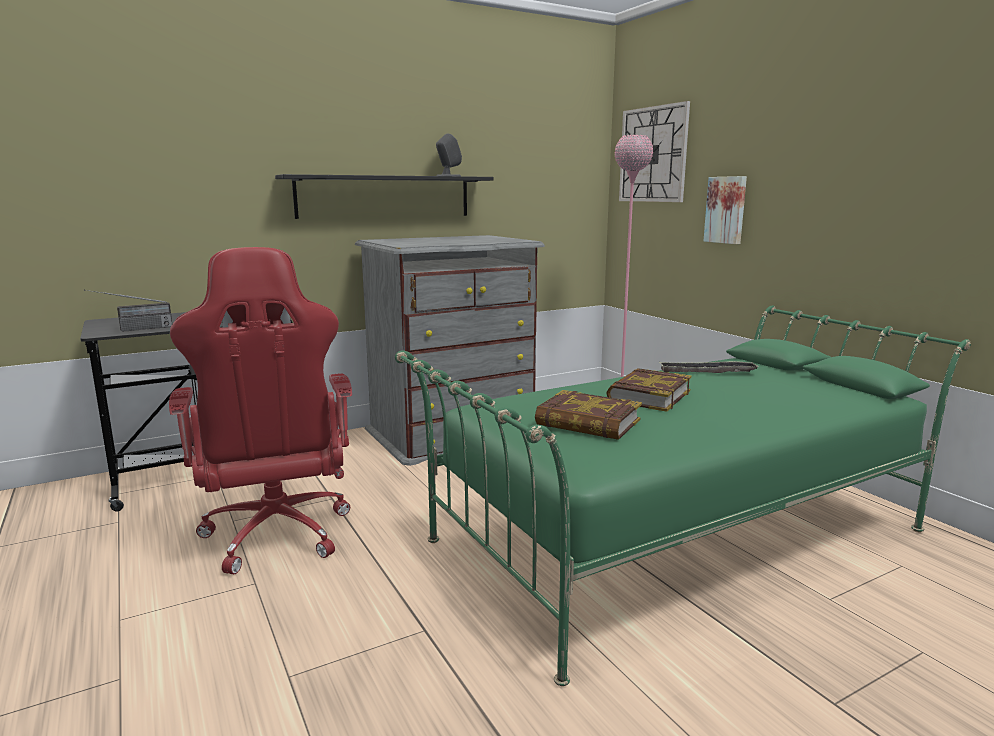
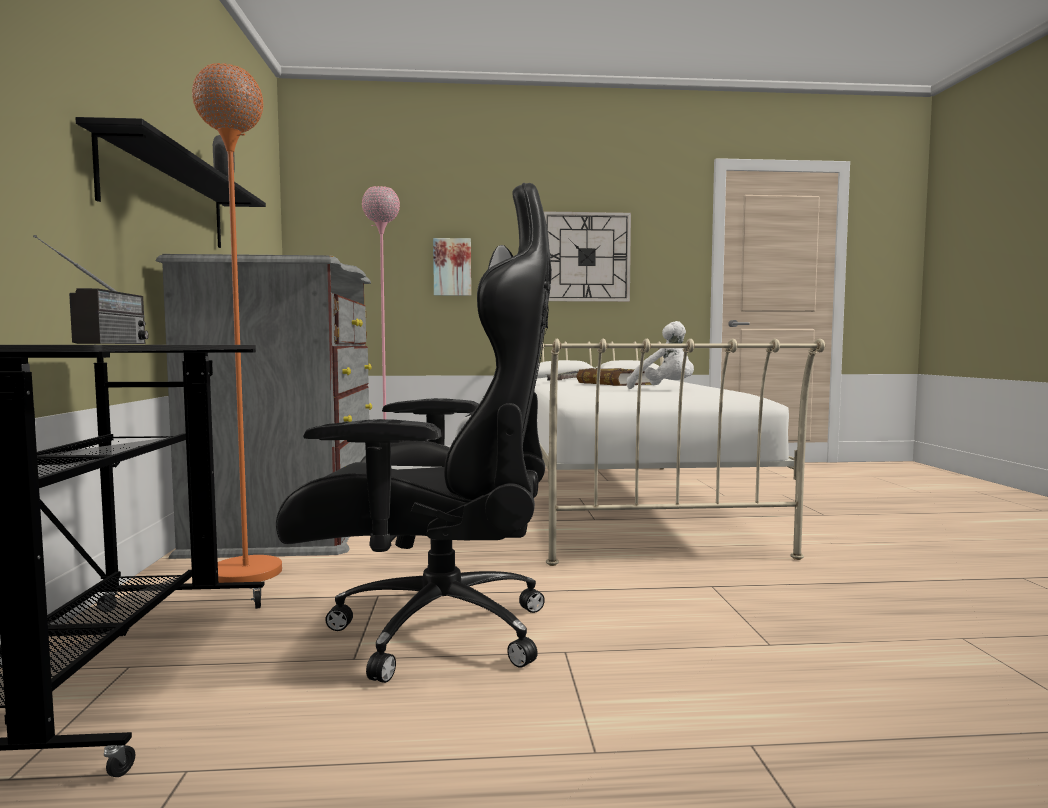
camera: 65 degrees left, 10 degrees down
red office chair [169,247,352,574] -> black office chair [276,183,552,683]
green bed [395,305,971,686] -> white bed [534,339,825,566]
book [535,390,642,440] -> white plush toy [627,321,694,389]
wall clock [619,101,690,202] -> wall clock moved to [544,211,631,302]
none -> orange floor lamp [192,63,282,583]

